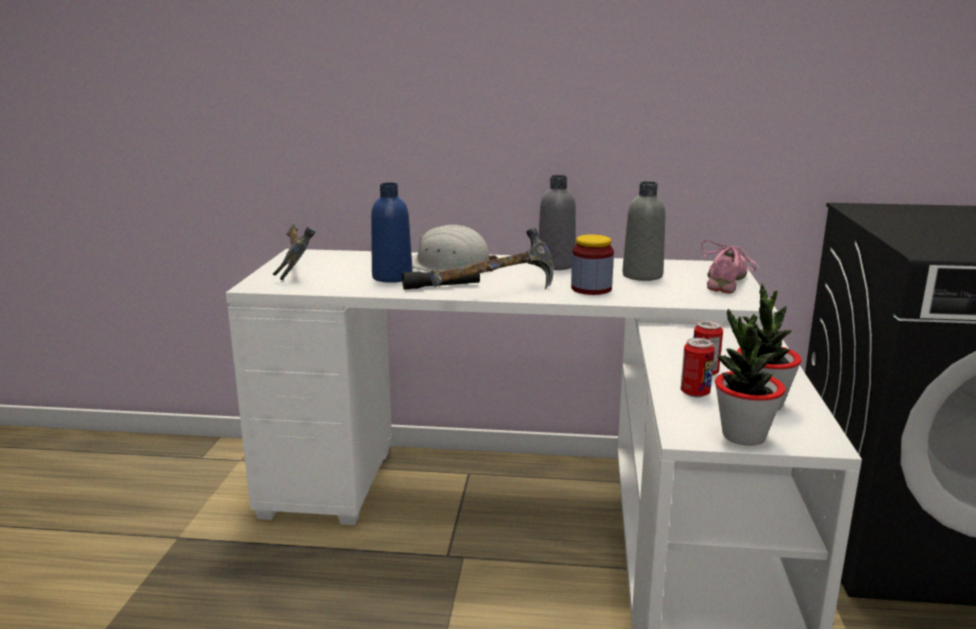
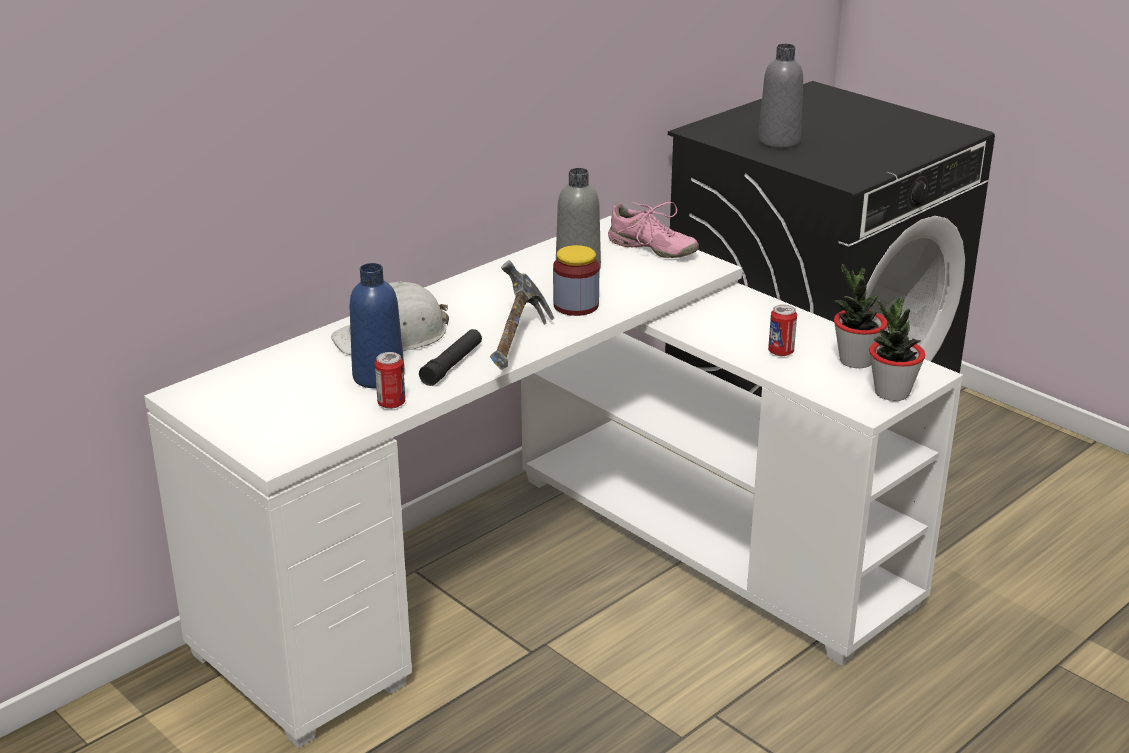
camera: 50 degrees left, 10 degrees up
hammer [273,224,316,280] -> none
grey bottle [538,175,576,270] -> grey bottle moved to [758,44,803,148]
can [681,338,715,397] -> can moved to [375,352,405,409]
pink shoe [701,240,760,293] -> pink shoe turned 150 degrees clockwise [608,201,699,258]

